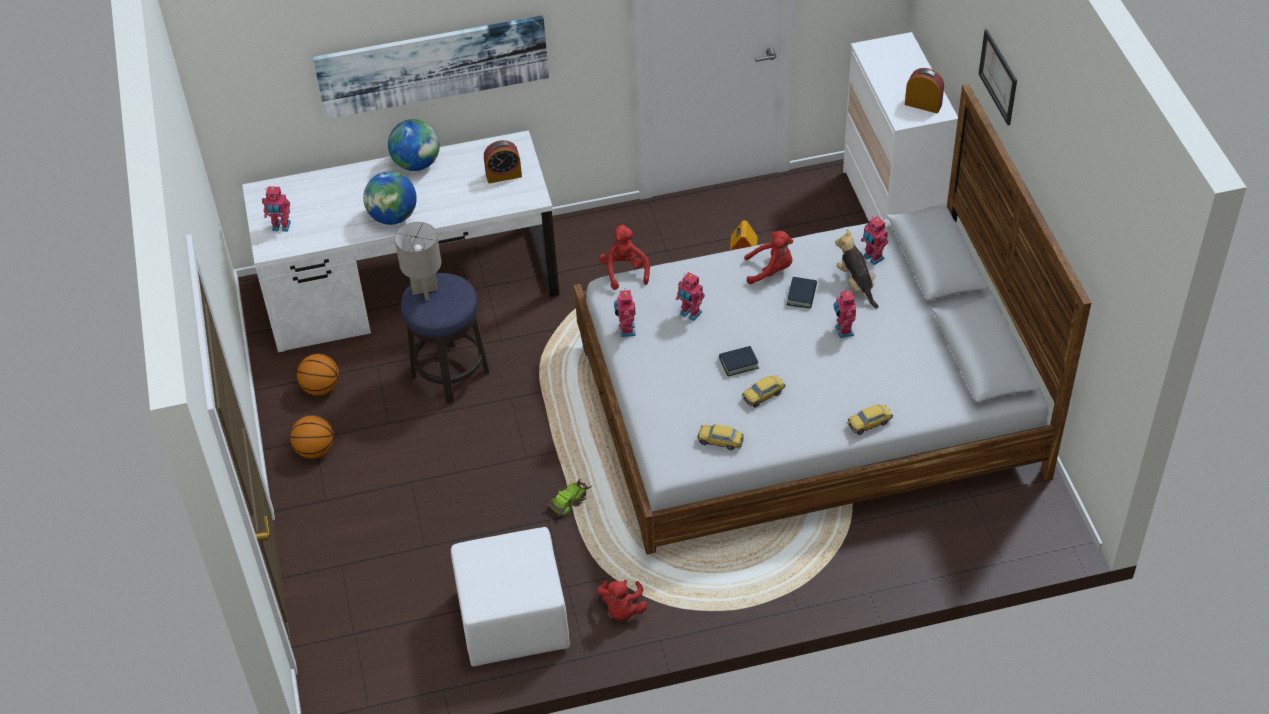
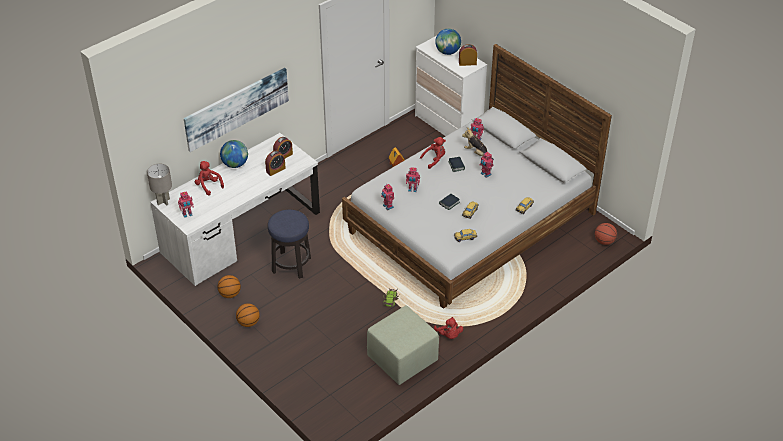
camera: 30 degrees left, 5 degrees down
globe [363,171,417,225] -> globe moved to [435,29,461,55]
grey table lamp [395,222,441,300] -> grey table lamp moved to [147,164,172,206]
white ottoman [451,527,570,666] -> green ottoman [367,305,439,385]
red plush toy [599,224,650,290] -> red plush toy moved to [194,161,224,195]
picture [979,29,1017,125] -> none
none -> alarm clock [265,151,286,176]
none -> basketball [595,223,617,245]

